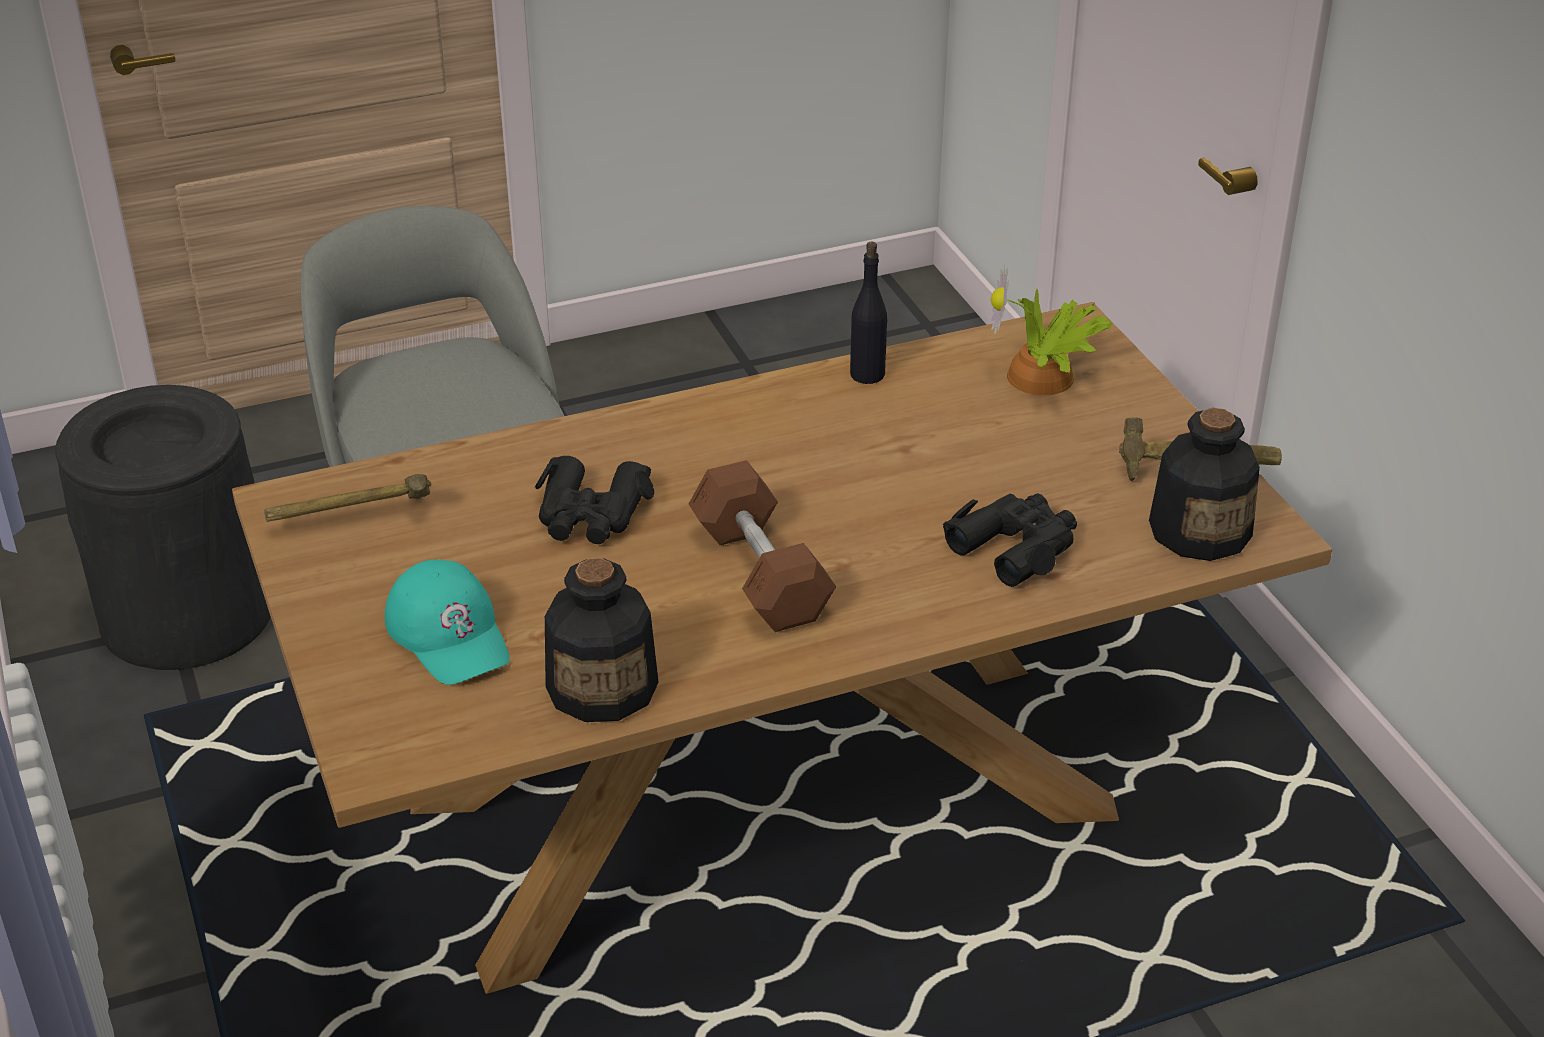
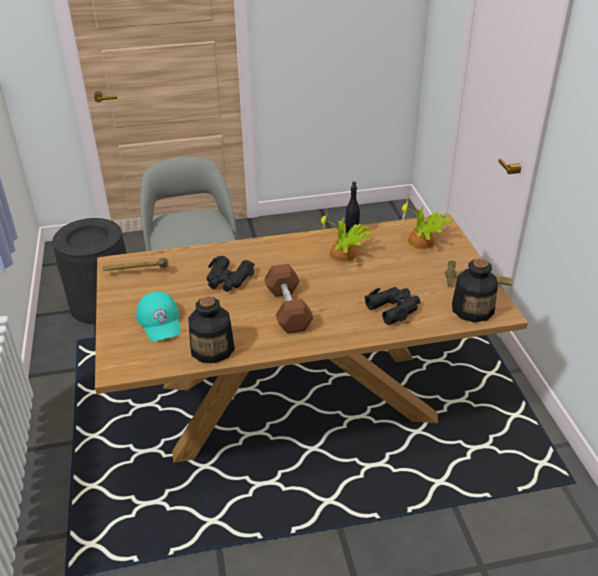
camera: 10 degrees right, 0 degrees up
none -> potted plant [321,208,371,262]

